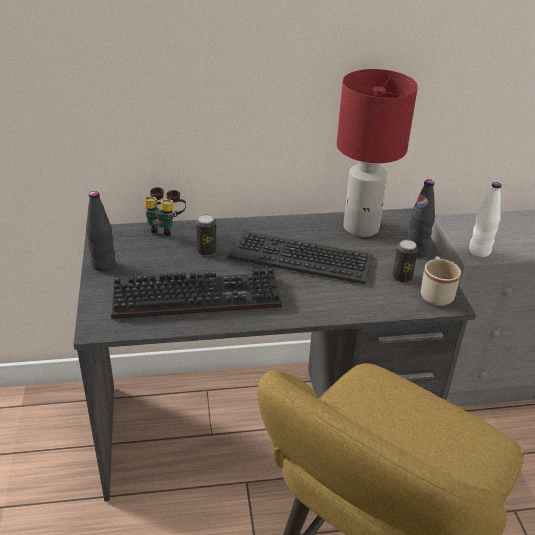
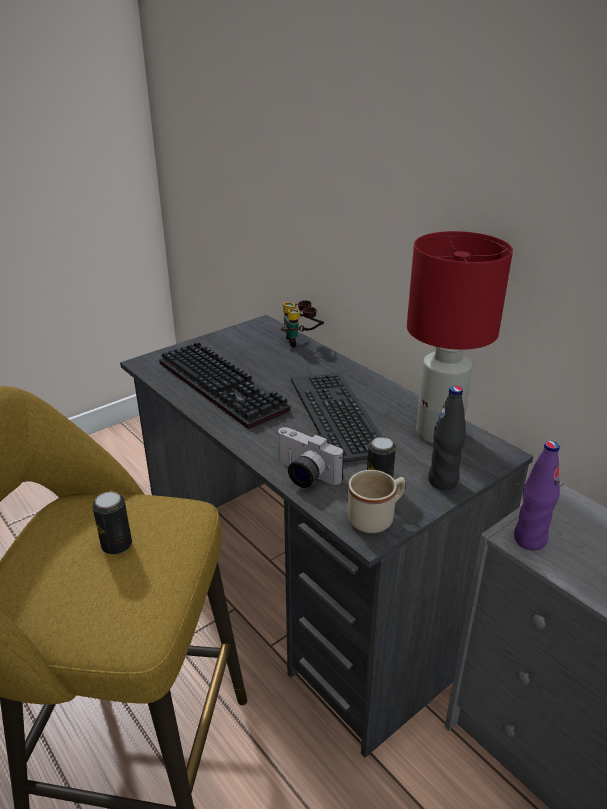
camera: 60 degrees right, 5 degrees down
black bottle [86,191,116,272] -> none
can [196,214,217,256] -> can moved to [92,492,132,555]
white bottle [469,182,502,257] -> purple bottle [514,441,560,550]
none -> camera [277,427,344,488]

